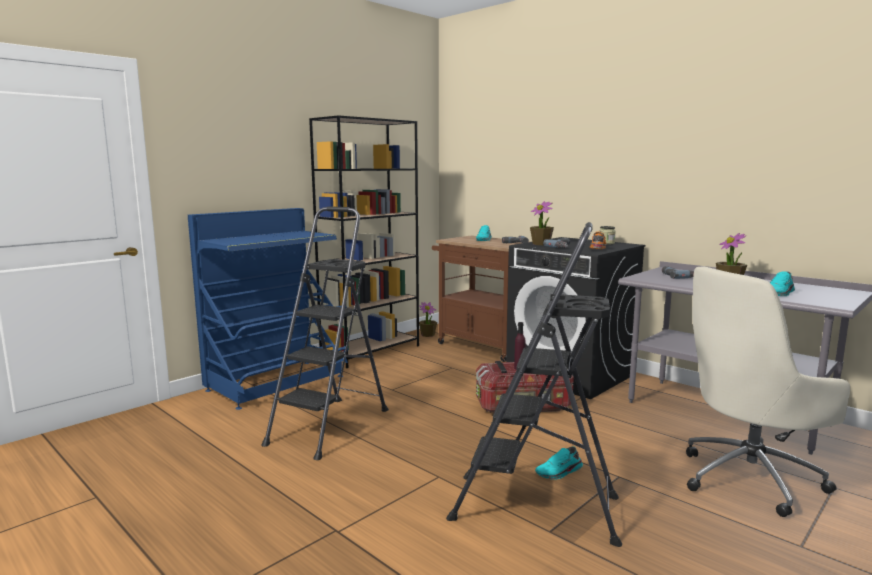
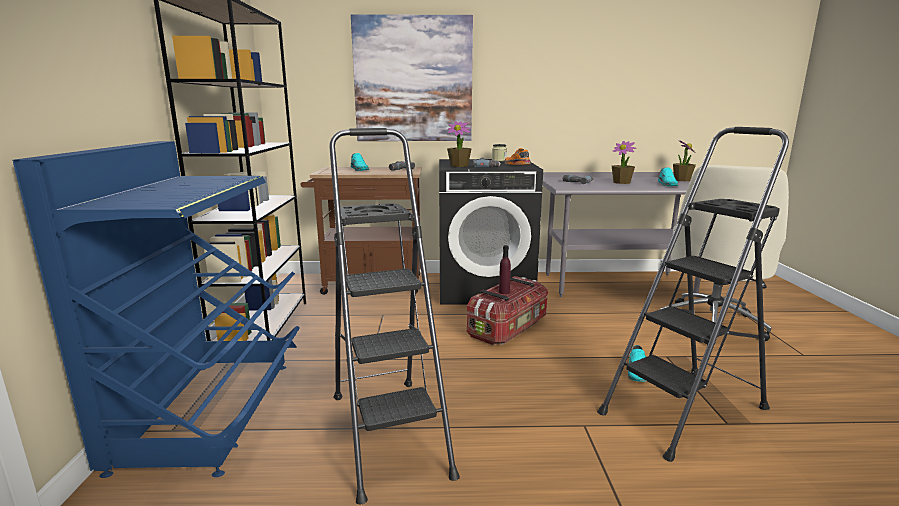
camera: 45 degrees left, 5 degrees up
potted plant [419,302,437,337] -> potted plant moved to [673,141,696,181]
none -> picture [351,14,473,141]

